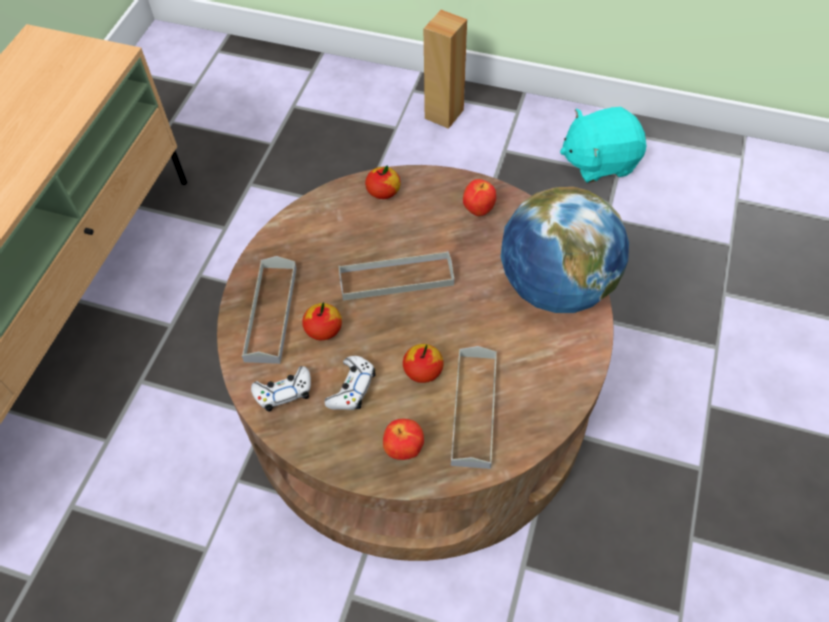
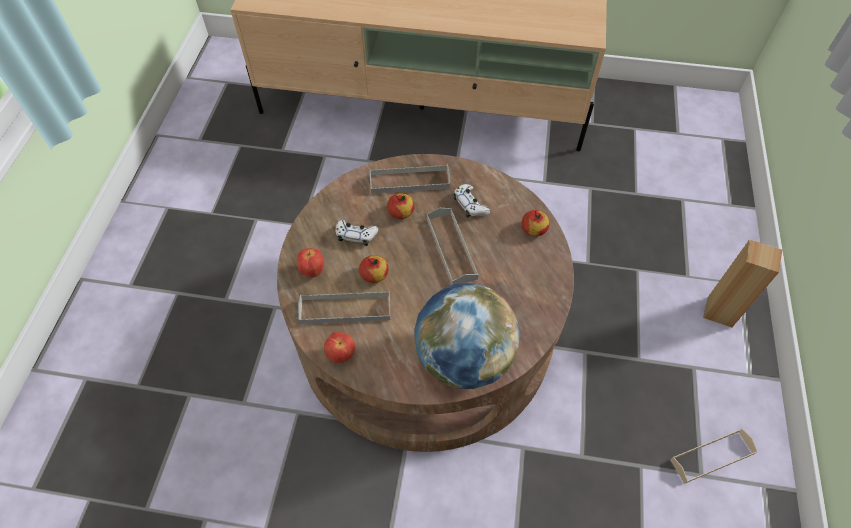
camera: 80 degrees right, 0 degrees up
white game controller [251,366,311,412] -> white game controller moved to [454,184,490,218]
apple [463,179,496,216] -> apple moved to [324,332,356,363]
turquoise plush toy [560,107,646,183] -> beige tray [670,429,758,484]

